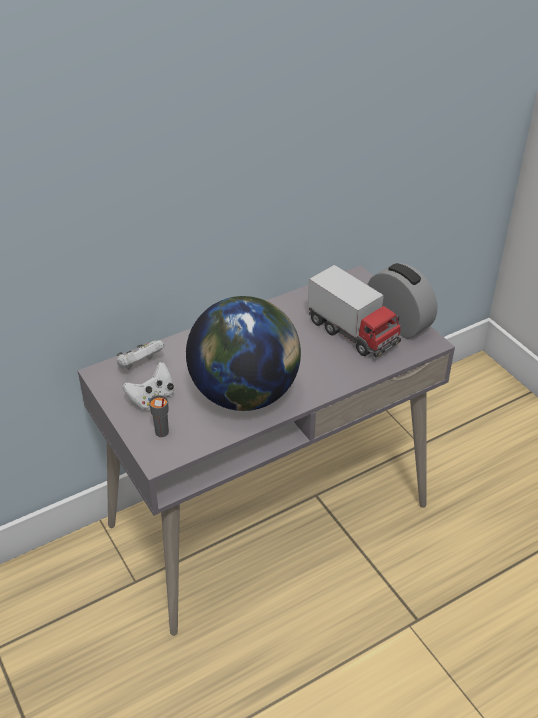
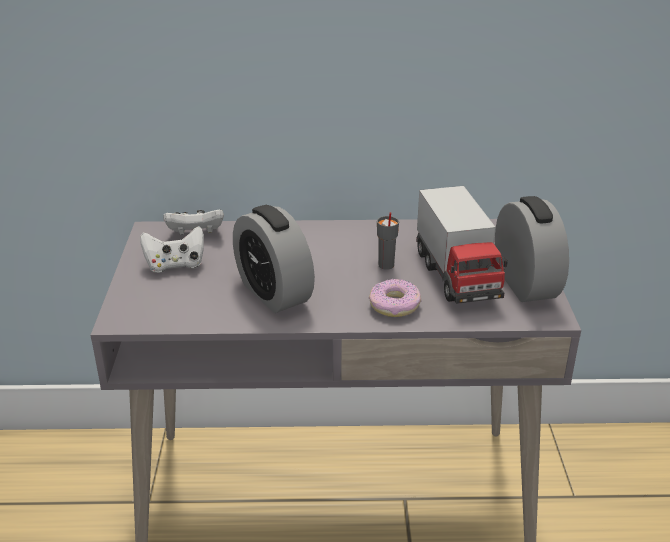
camera: 30 degrees right, 10 degrees down
grey cup [149,395,169,437] -> grey cup moved to [377,212,399,270]
globe [186,296,301,411] -> alarm clock [233,205,315,313]
none -> donut [369,279,421,317]

